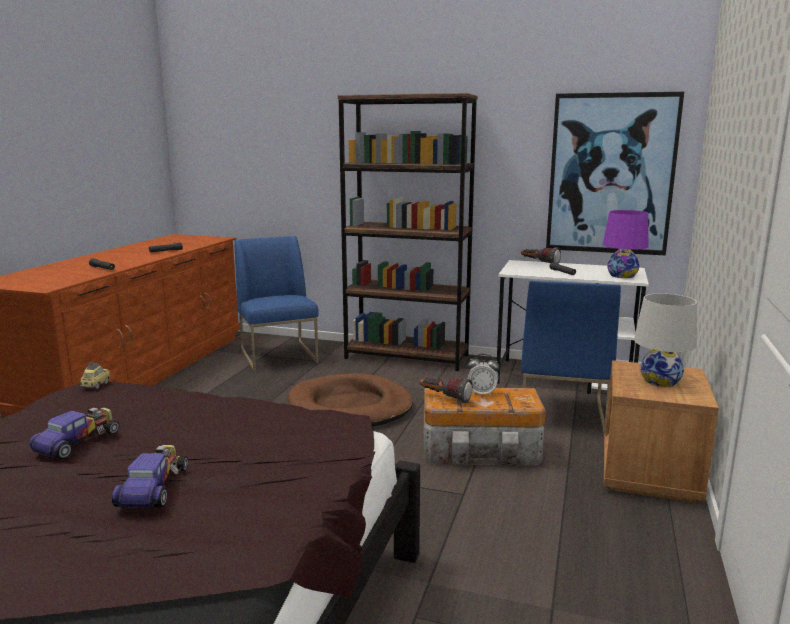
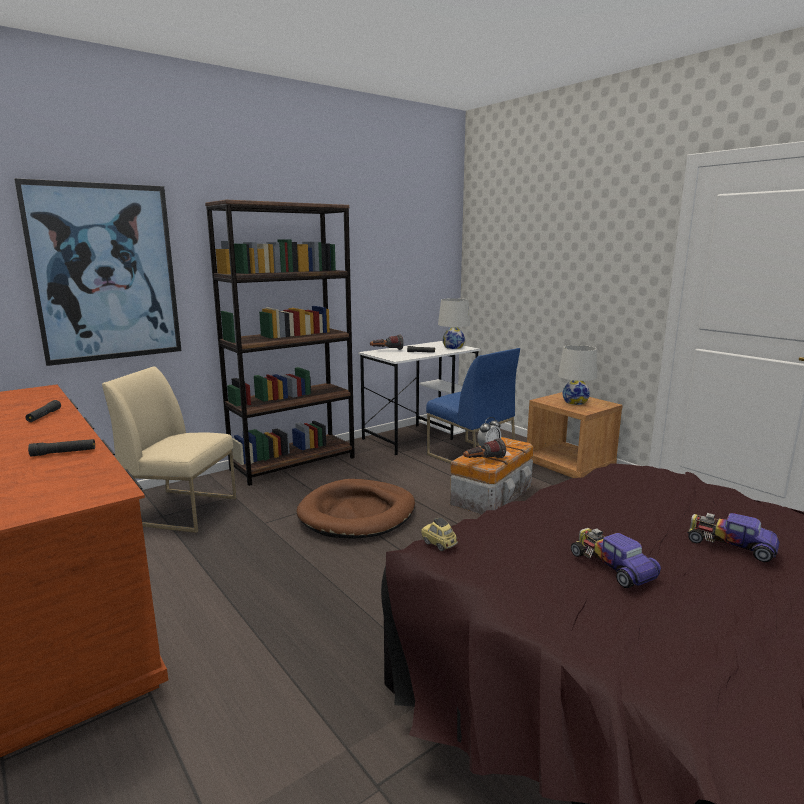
camera: 55 degrees left, 0 degrees up
blue chair [235,236,319,372] -> beige chair [102,366,237,533]
picture [546,92,684,256] -> picture moved to [14,178,181,366]
purple table lamp [603,210,649,278] -> white table lamp [438,298,470,349]

